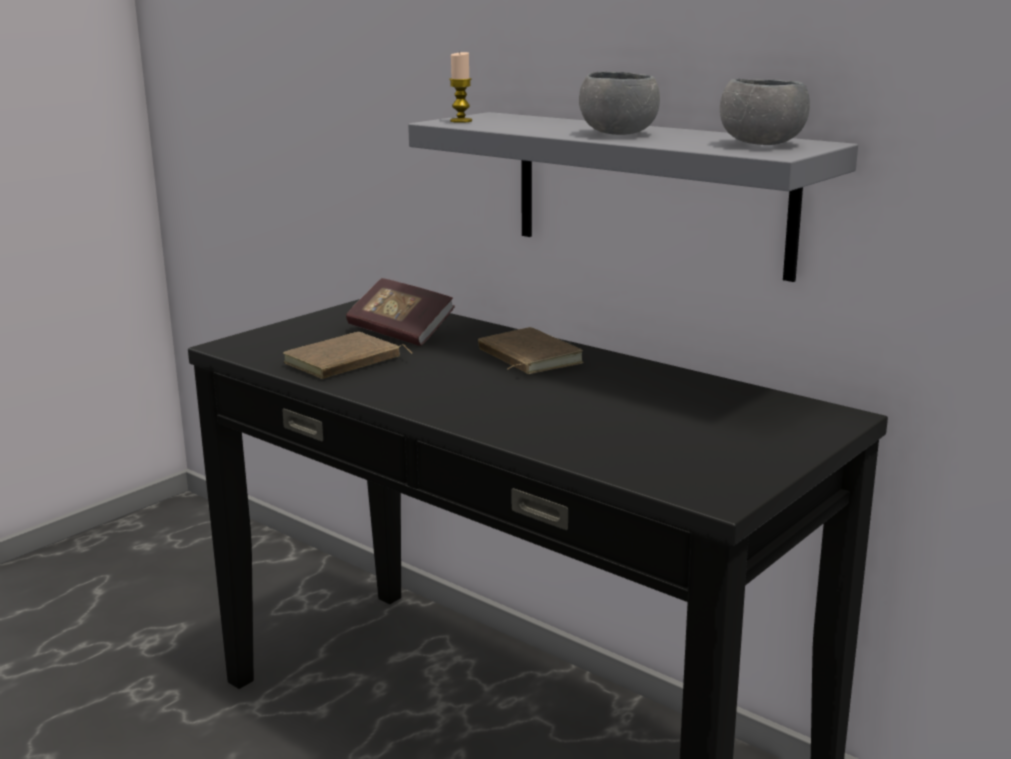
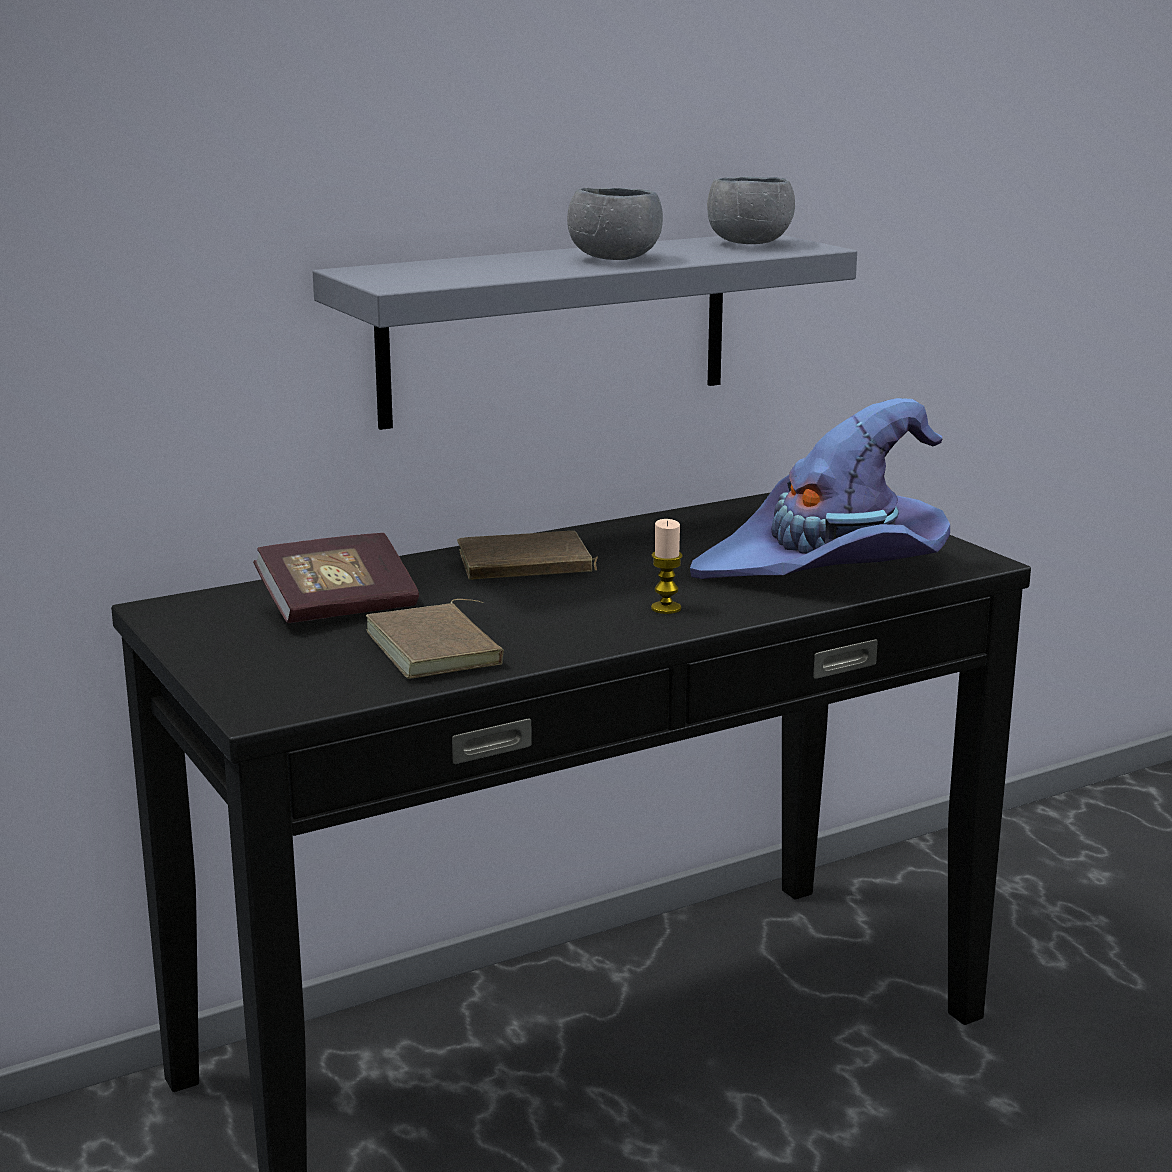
camera: 70 degrees left, 0 degrees up
candle [449,52,472,123] -> candle moved to [651,519,683,614]
none -> purple hat [690,398,950,579]

